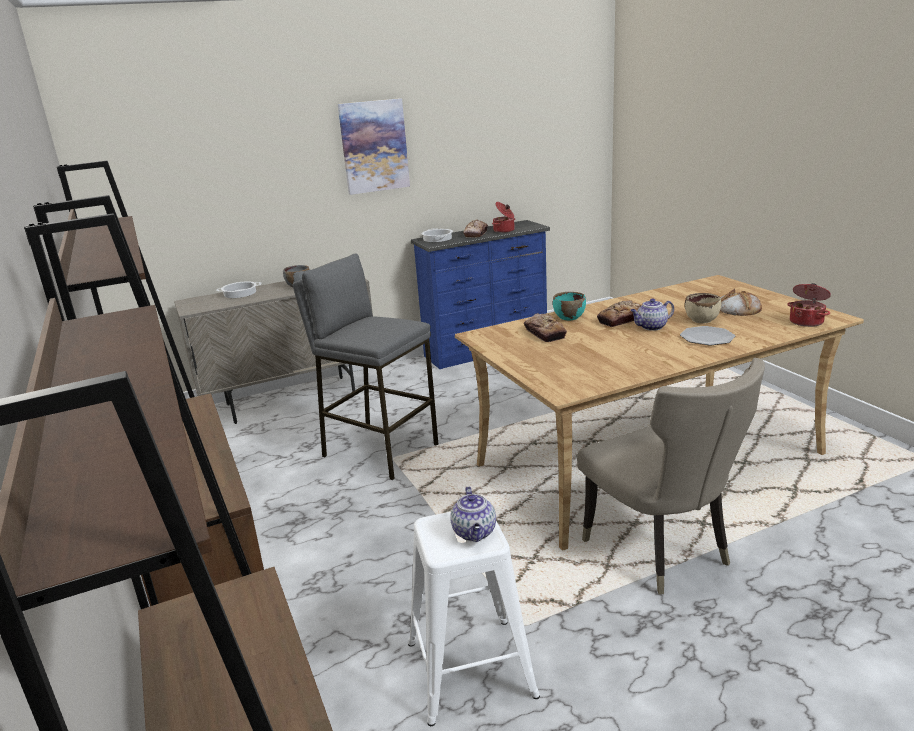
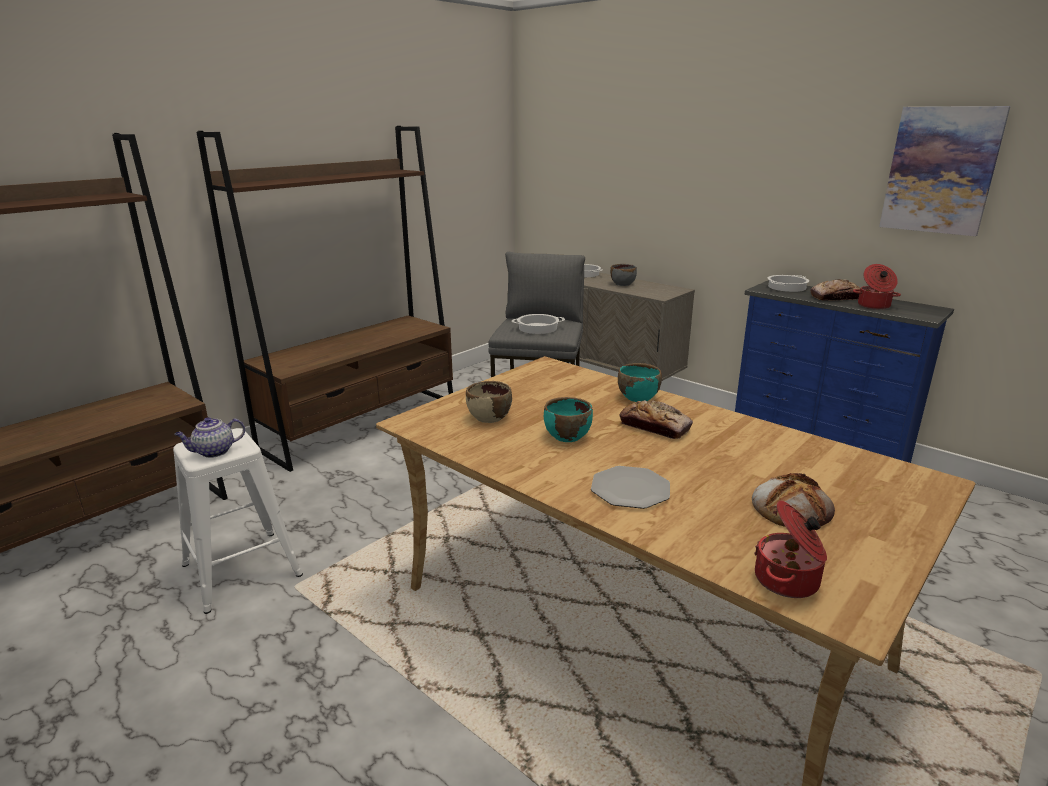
camera: 65 degrees right, 0 degrees up
picture [338,98,410,195] -> picture moved to [879,106,1011,236]
bread [524,313,567,342] -> none
beige chair [577,358,765,595] -> none
teapot [630,299,674,331] -> none
beige bowl [685,293,721,323] -> beige bowl moved to [466,381,512,423]
none -> cooking pot [512,314,565,334]
none -> turquoise bowl [544,397,593,442]

